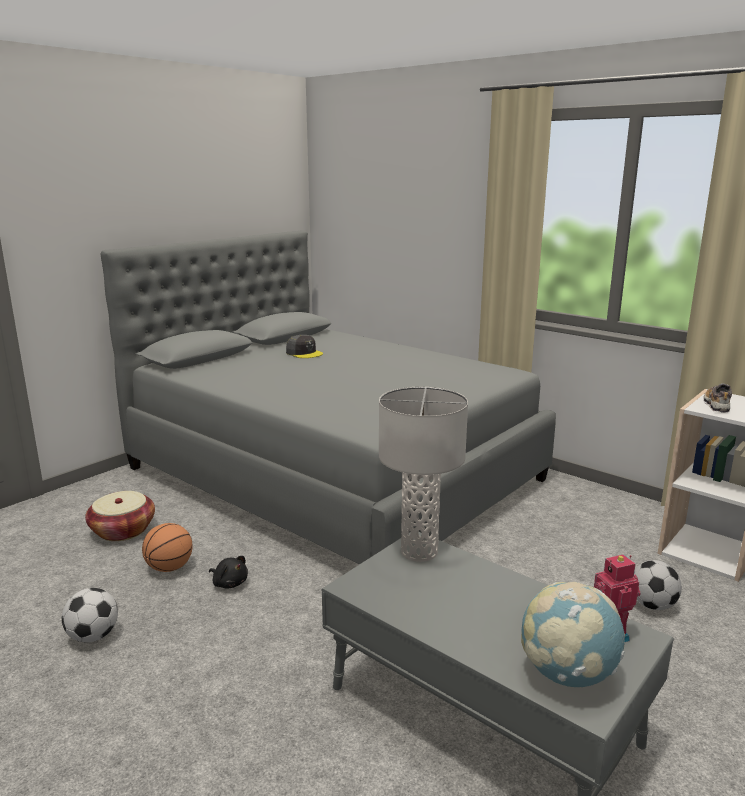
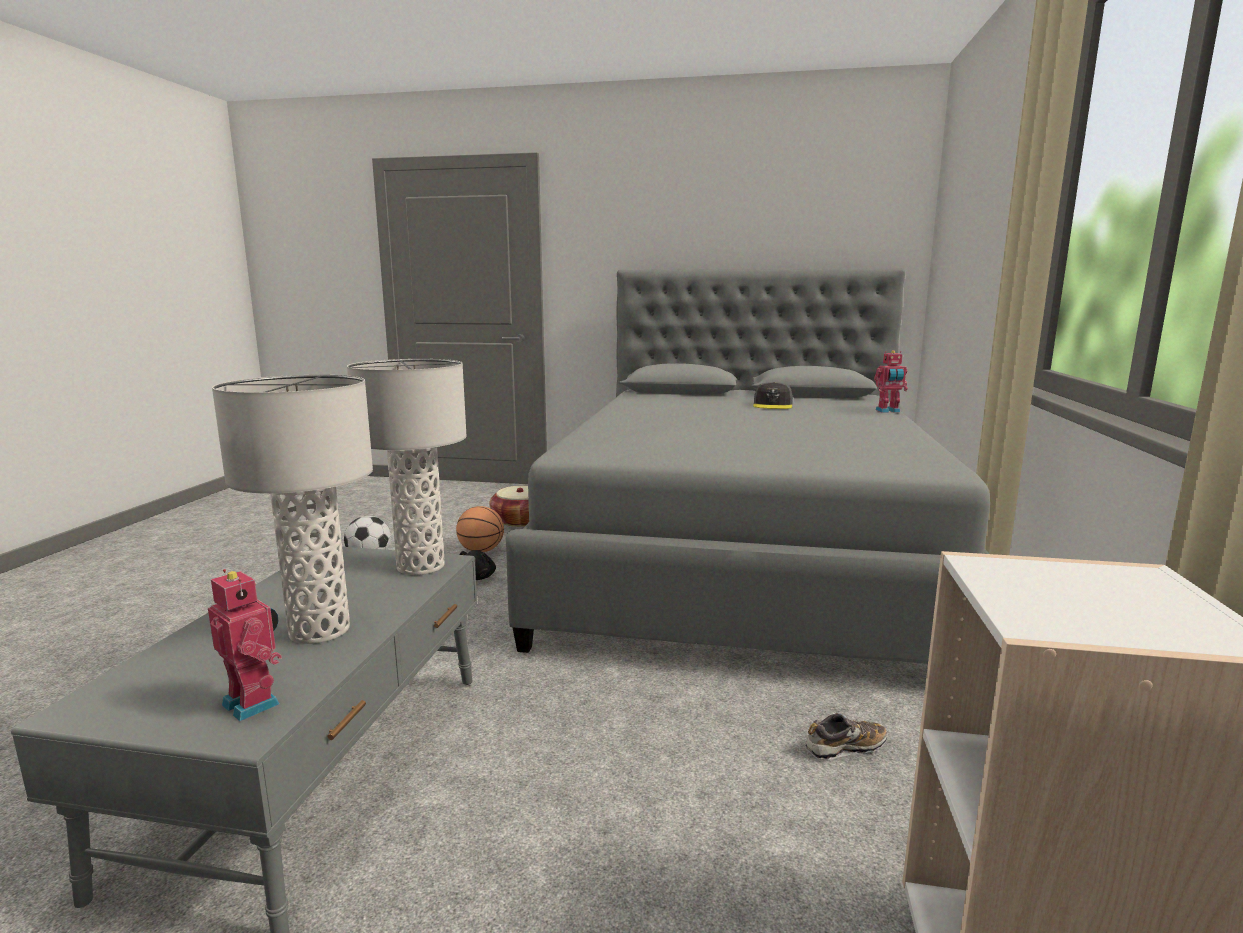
camera: 60 degrees right, 5 degrees down
globe [521,582,625,687] -> none
football [634,560,682,610] -> none
shoe [703,383,732,413] -> shoe moved to [805,713,887,760]
none -> white table lamp [212,375,373,644]
none -> toy robot [874,350,908,413]

